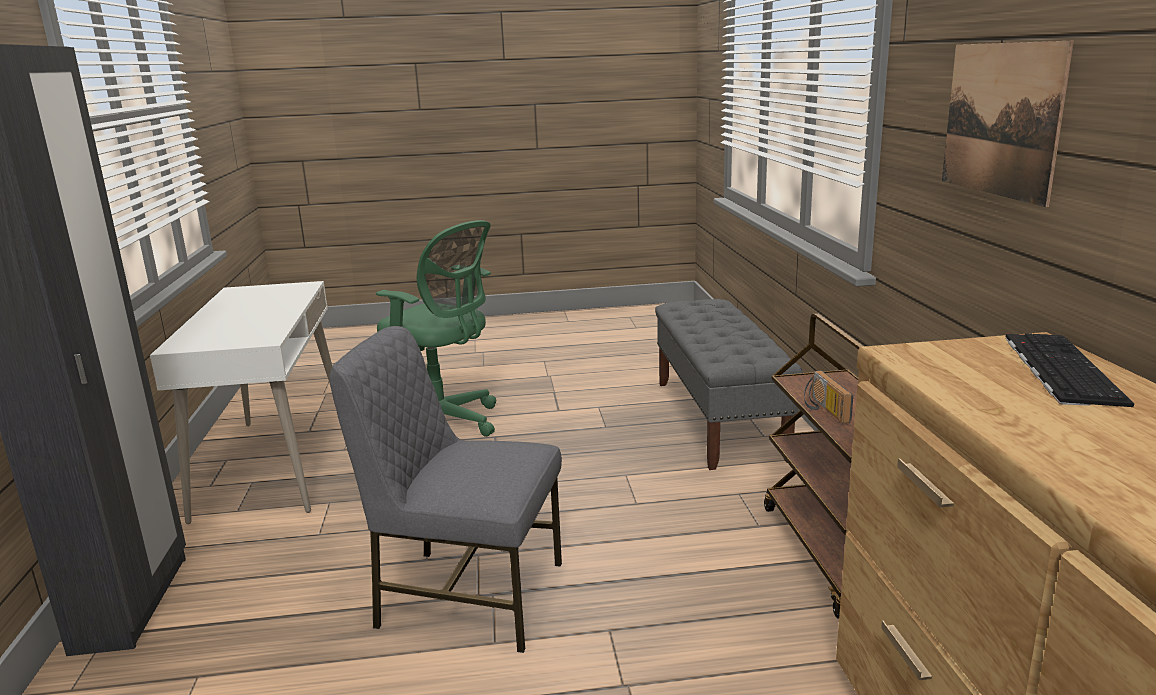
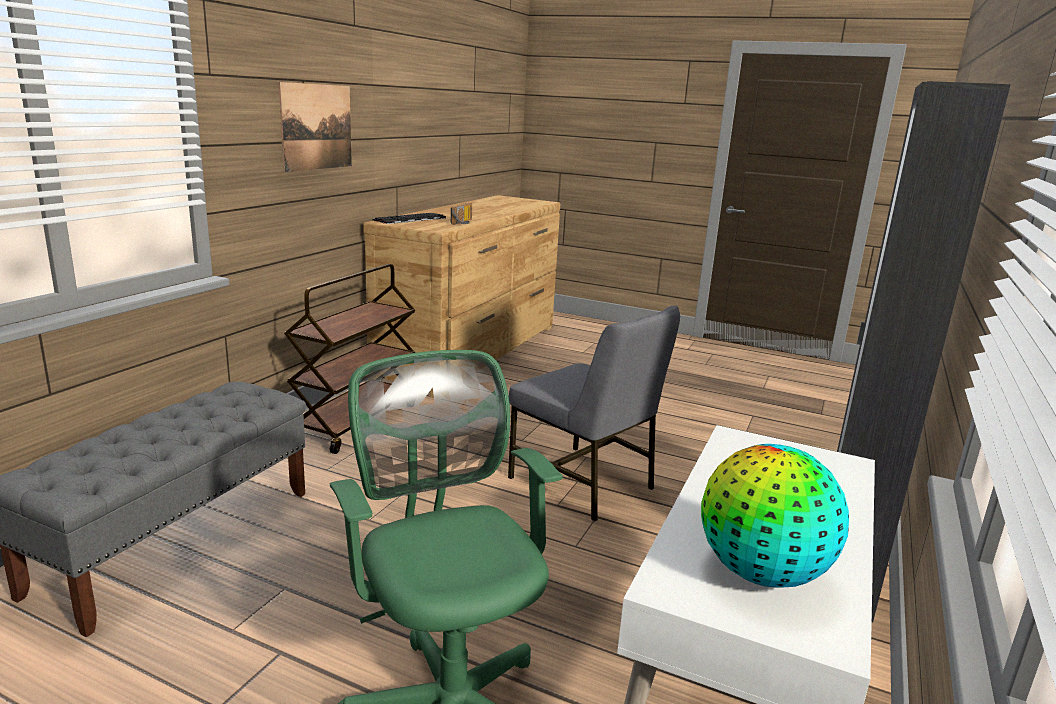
camera: 150 degrees left, 0 degrees up
radio [804,370,853,423] -> radio moved to [451,203,472,225]
none -> globe [701,444,849,588]

